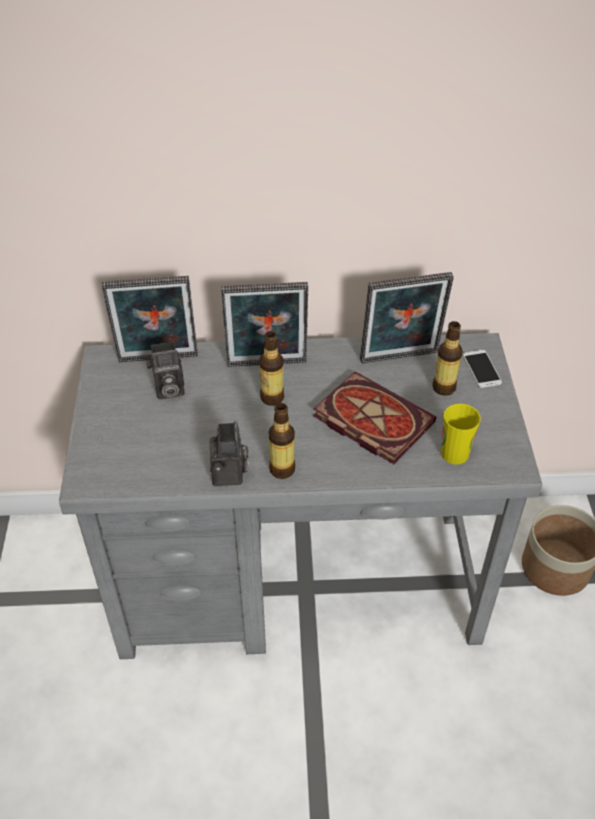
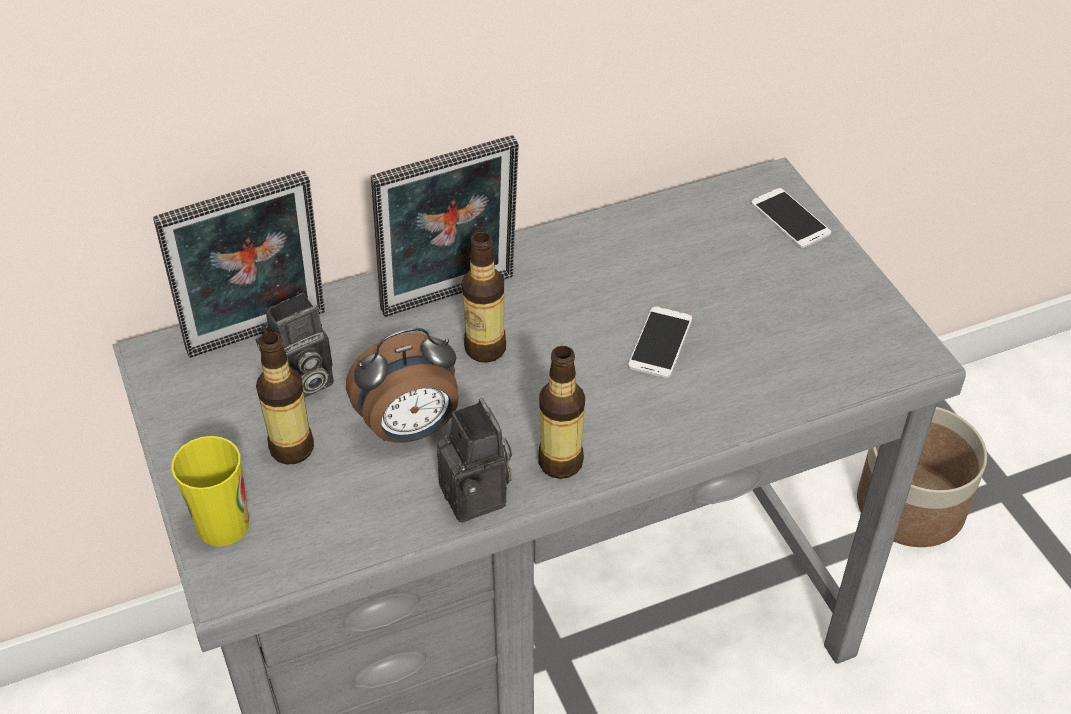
camera: 20 degrees left, 0 degrees up
book [313,371,436,464] -> phone [628,306,692,378]
picture frame [360,272,454,363] -> none
bottle [432,321,463,396] -> bottle moved to [256,332,314,465]
cup [441,404,481,465] -> cup moved to [171,436,249,546]
none -> alarm clock [346,328,459,443]

